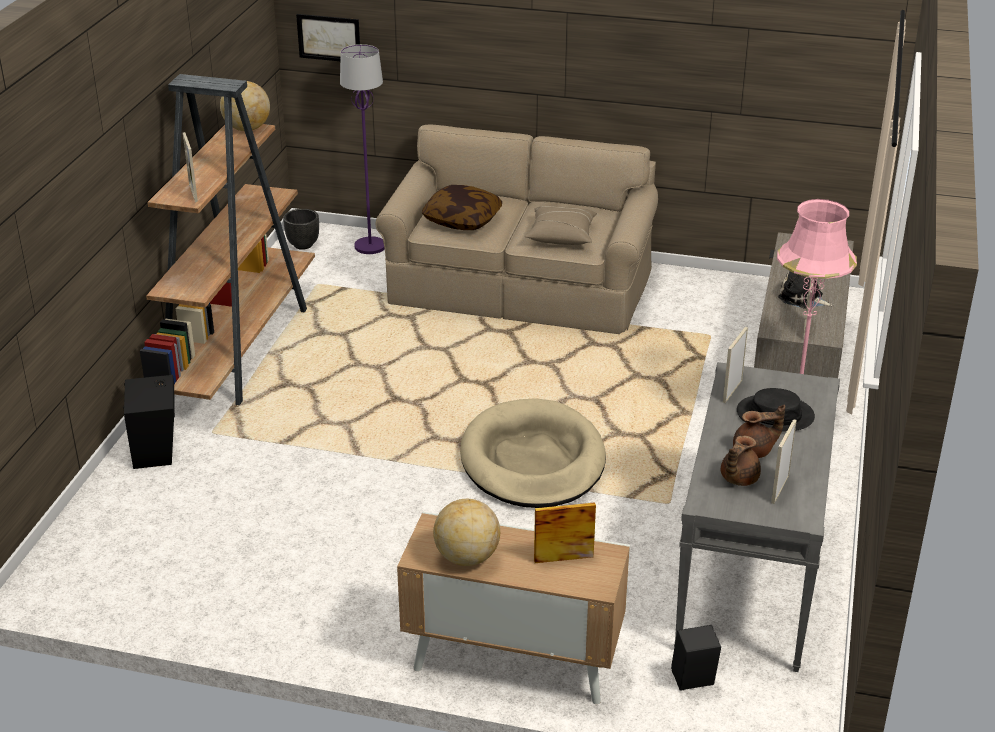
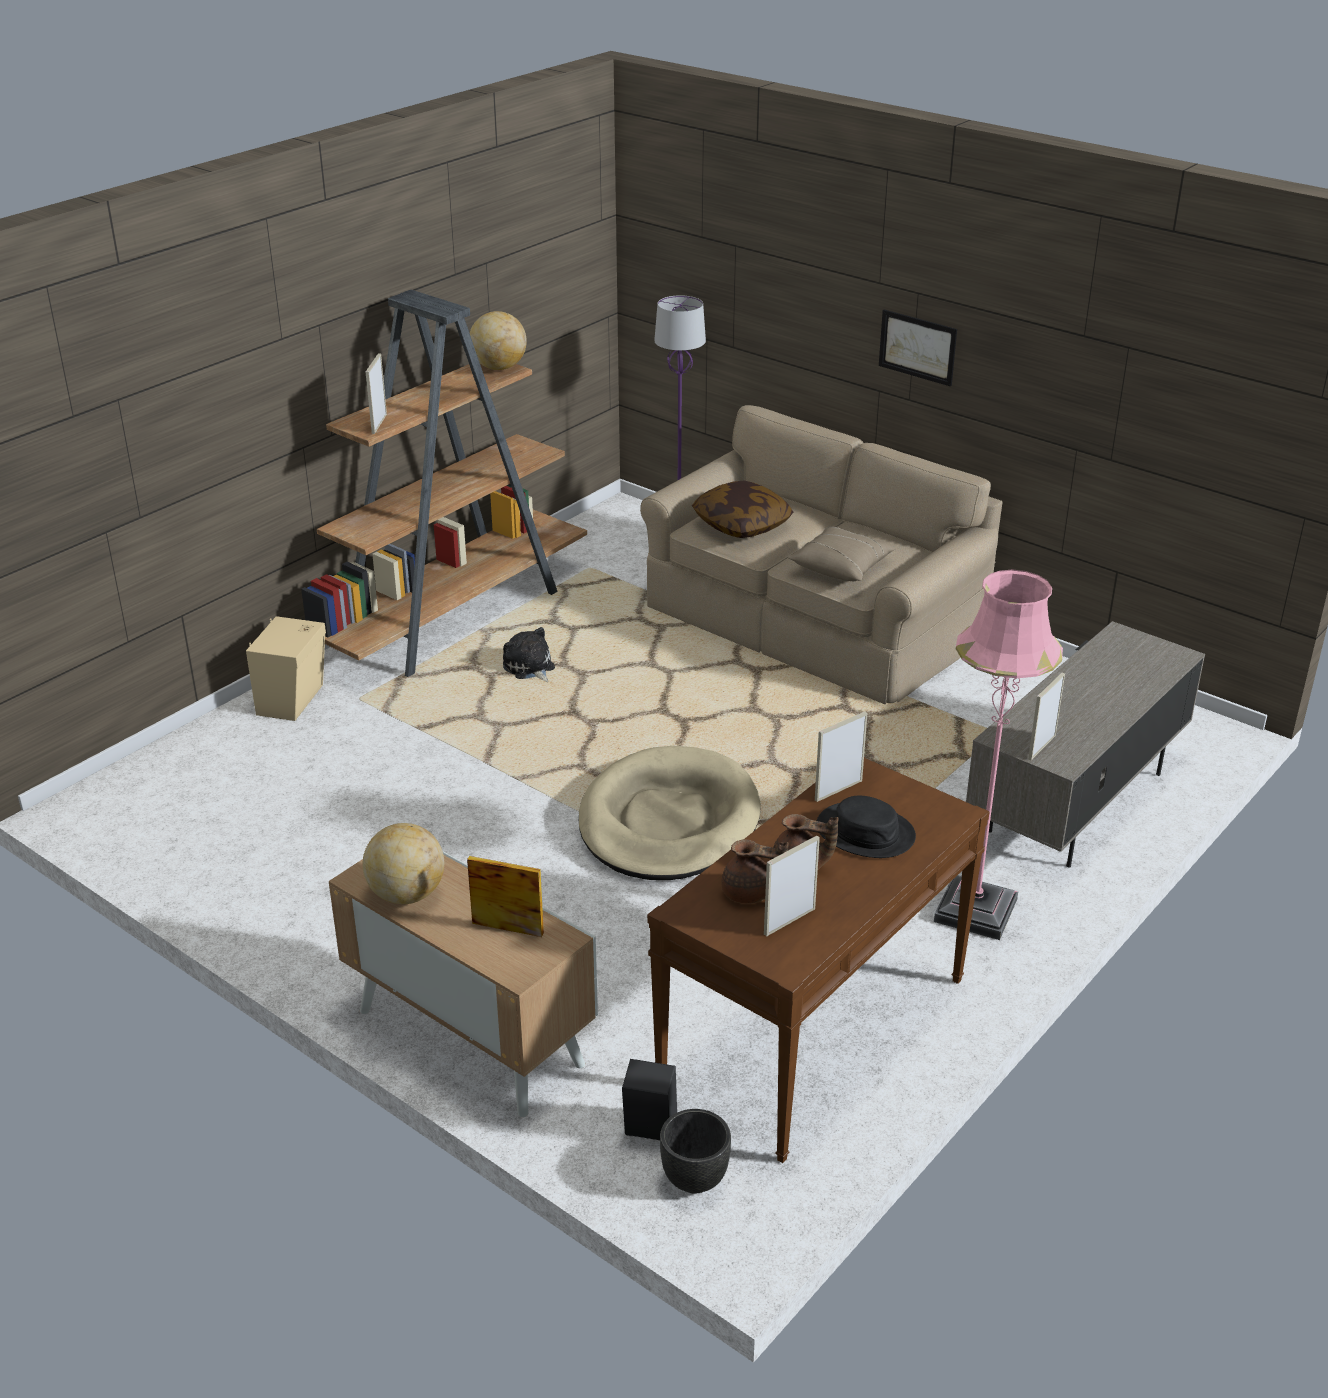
camera: 25 degrees right, 0 degrees up
black speaker [123,375,175,469] -> beige speaker [246,616,326,721]
black planter [283,209,319,250] -> black planter moved to [660,1109,731,1194]
picture [296,14,360,61] -> picture moved to [879,310,957,387]
grey console table [674,362,840,672] -> brown console table [647,757,990,1163]
brown teapot [721,436,761,486] -> brown teapot turned 135 degrees counterclockwise [722,839,789,904]
plush toy [778,271,833,309] -> plush toy moved to [503,627,555,682]

